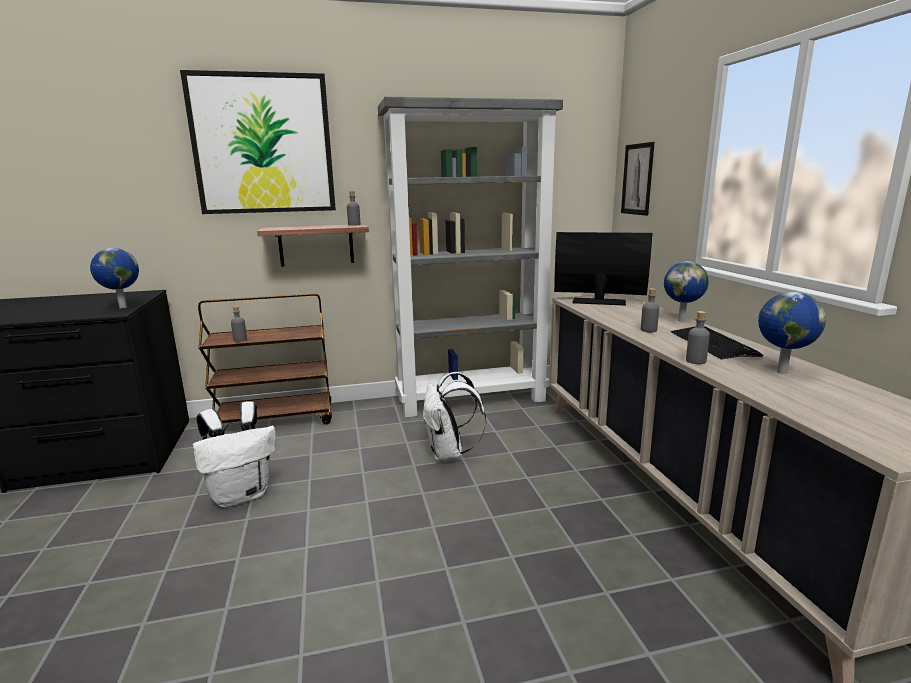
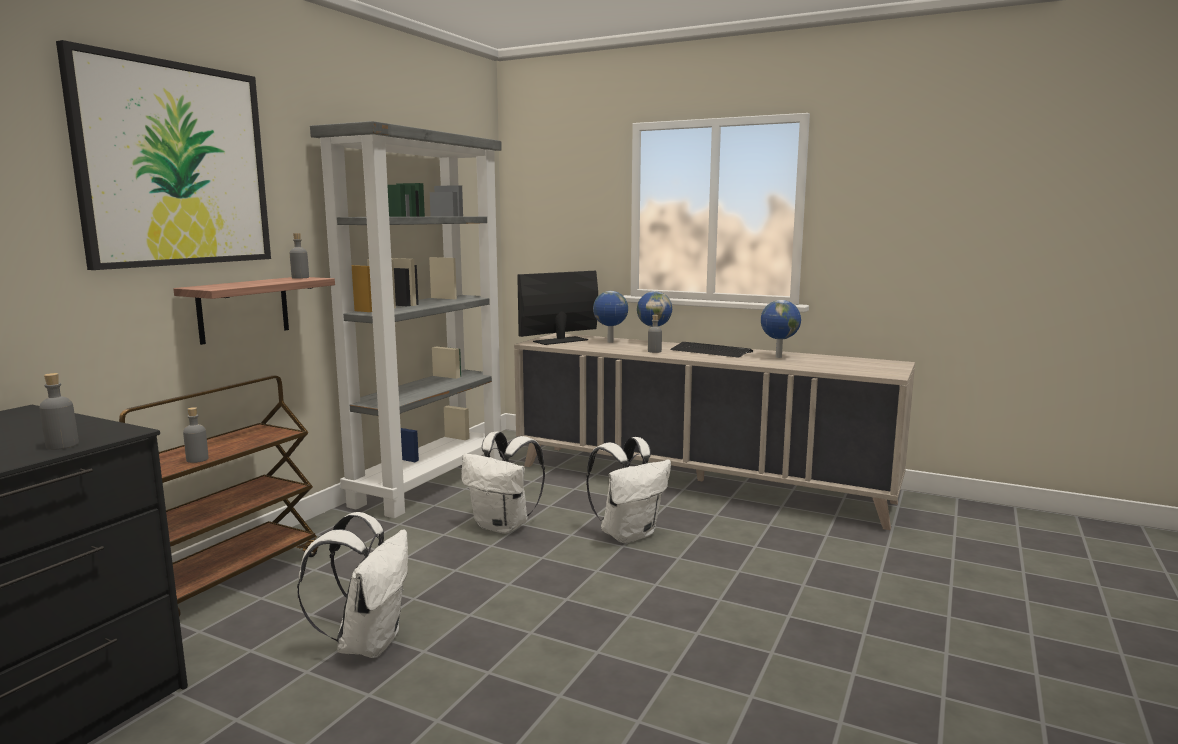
camera: 50 degrees left, 5 degrees down
globe [90,248,139,309] -> globe moved to [593,291,628,343]
picture [621,142,654,216] -> none
grey bottle [686,311,710,364] -> grey bottle moved to [39,373,79,450]
none -> white backpack [586,437,671,544]

